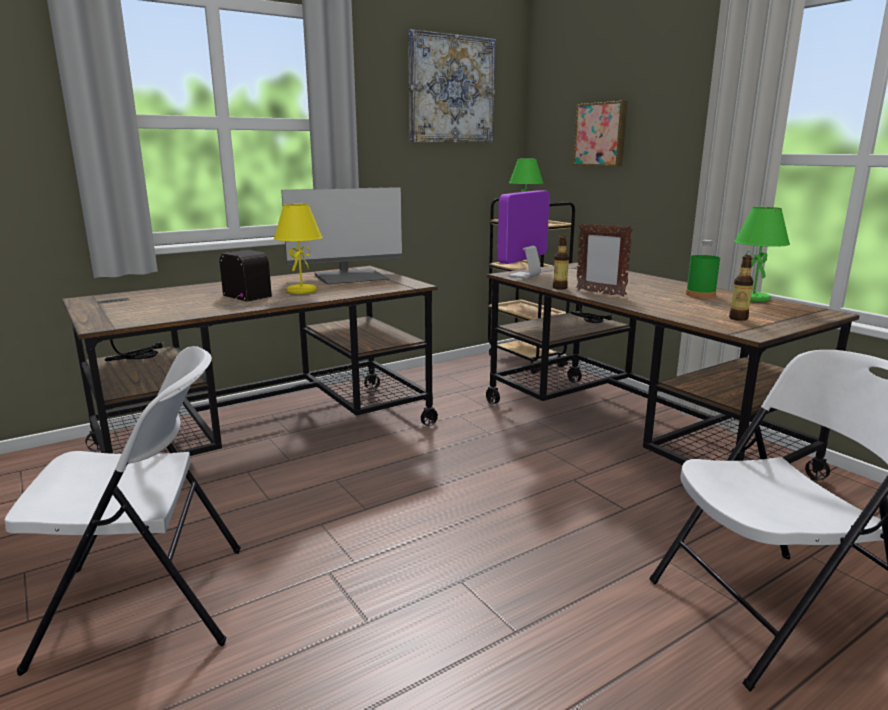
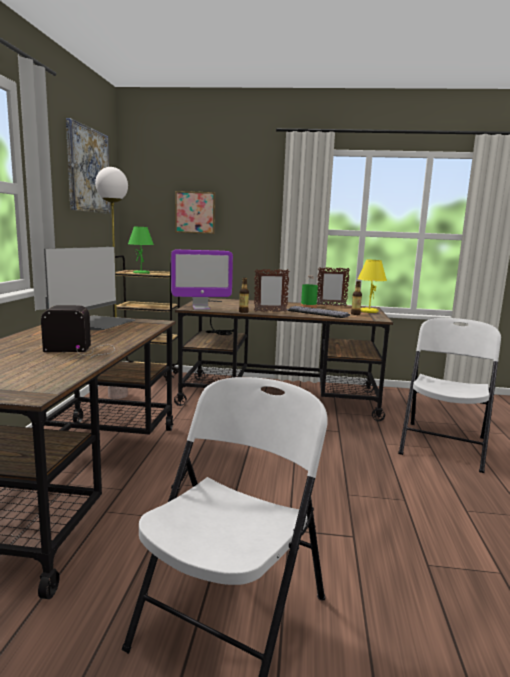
camera: 50 degrees left, 5 degrees down
yellow table lamp [274,204,323,294] -> yellow table lamp moved to [358,260,387,313]
monitor [497,190,550,278] -> monitor turned 90 degrees counterclockwise [171,250,233,310]
green table lamp [734,207,790,302] -> picture frame [317,267,350,306]
none -> floor lamp [95,167,128,399]
none -> keyboard [287,306,350,318]

